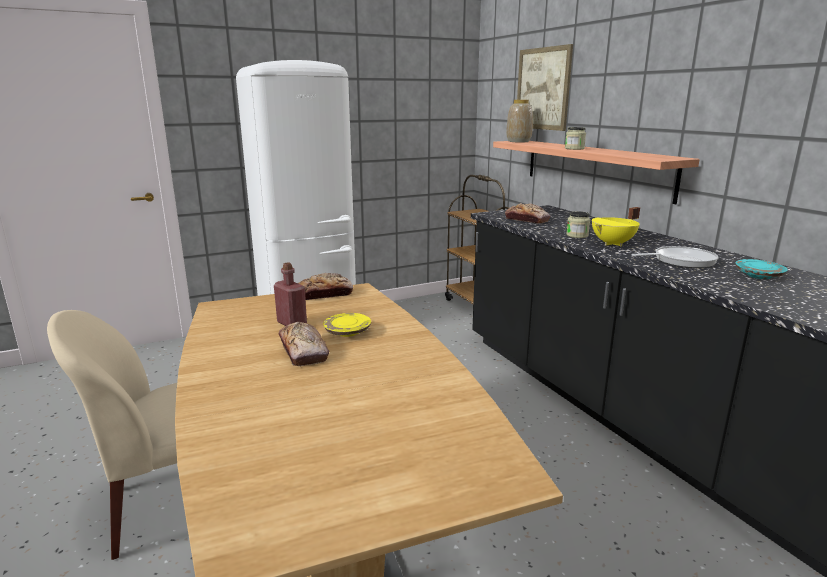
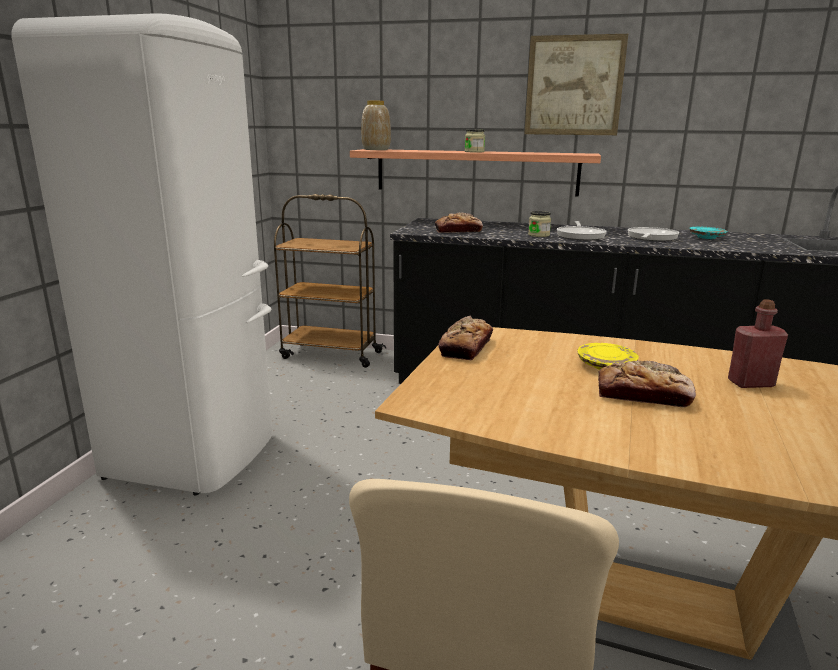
camera: 50 degrees left, 0 degrees up
red bottle [274,263,307,326] -> red bottle moved to [728,300,788,388]
picture [517,44,573,131] -> picture moved to [524,34,628,135]
yellow cooking pot [592,207,640,246] -> frying pan [557,221,607,240]

